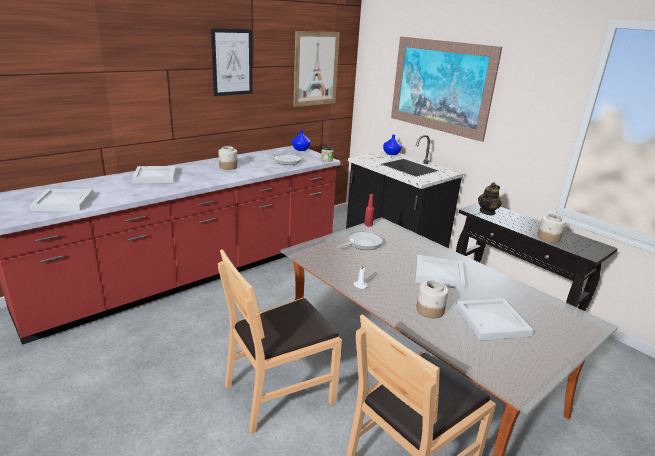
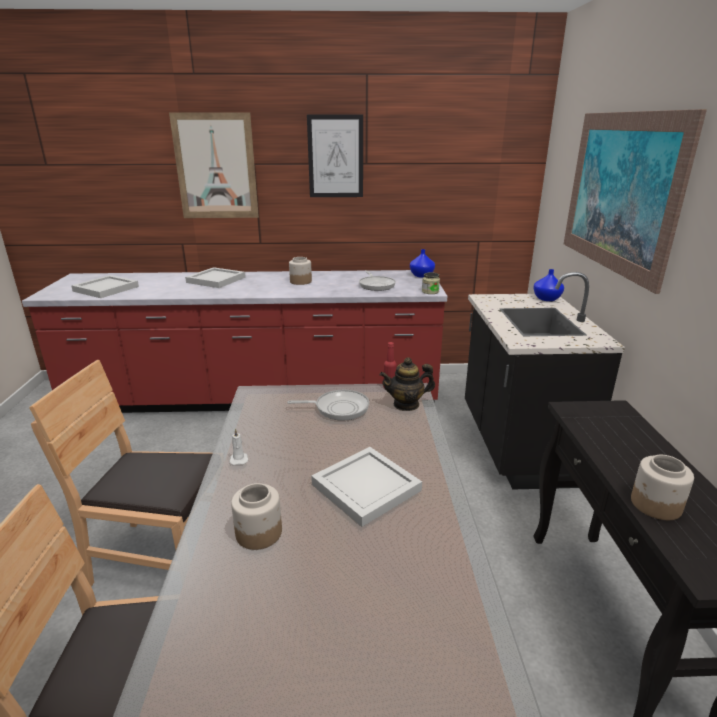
camera: 40 degrees right, 0 degrees up
picture [293,31,340,107] -> picture moved to [169,112,259,218]
white tray [455,299,533,341] -> none
teapot [478,182,502,215] -> teapot moved to [380,357,435,411]

